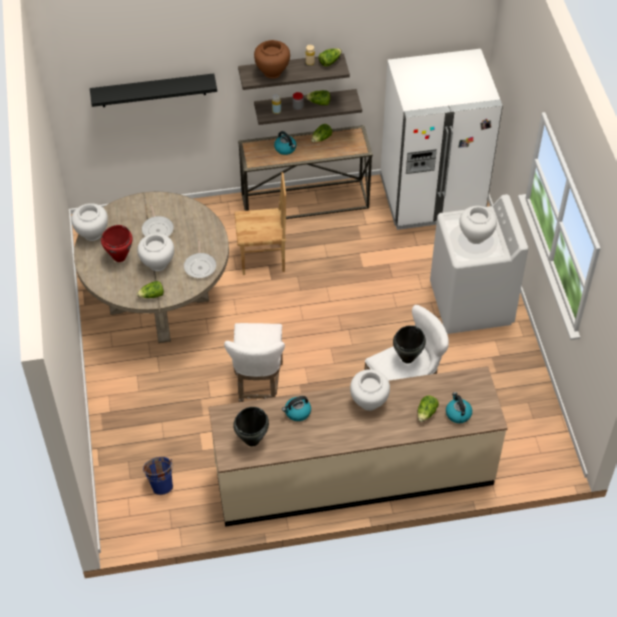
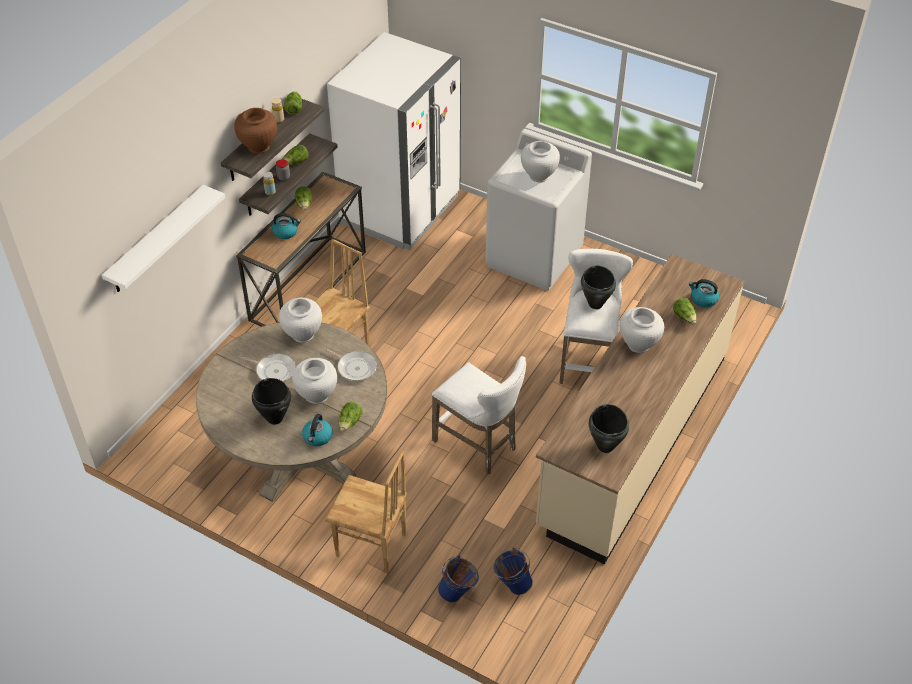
camera: 50 degrees left, 5 degrees down
white vase [71,203,108,241] -> white vase moved to [279,298,322,343]
black shelf [90,74,217,107] -> white shelf [102,185,225,292]
red cooking pot [101,225,133,262] -> black cooking pot [252,378,291,425]
kettle [282,396,311,421] -> kettle moved to [302,414,333,446]
none -> brown chair [325,451,407,573]
none -> blue bucket [438,556,479,603]

